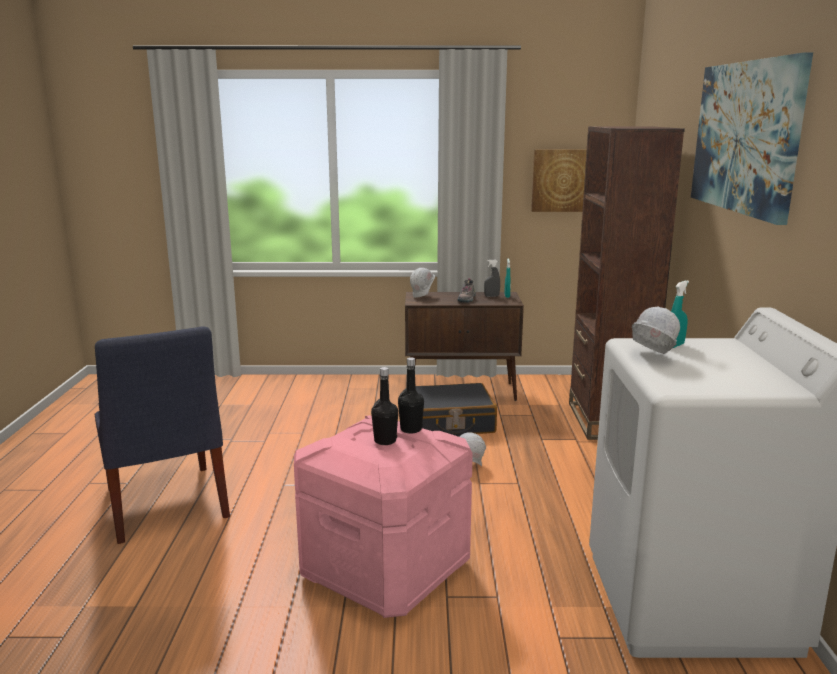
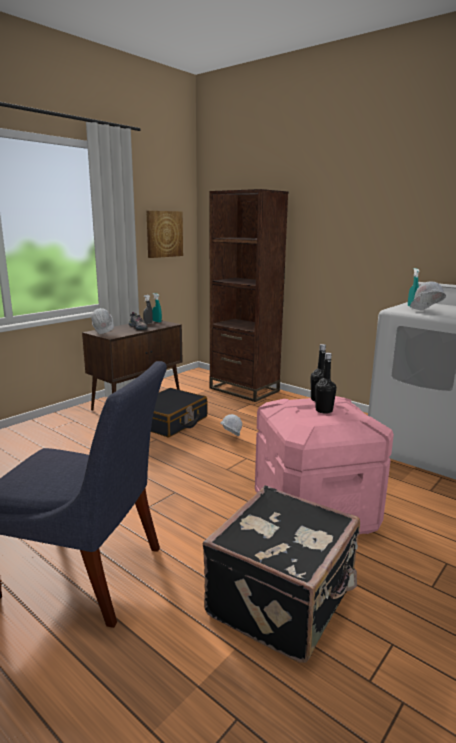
camera: 50 degrees left, 0 degrees up
picture [691,53,813,225] -> none
none -> black suitcase [202,485,360,663]

